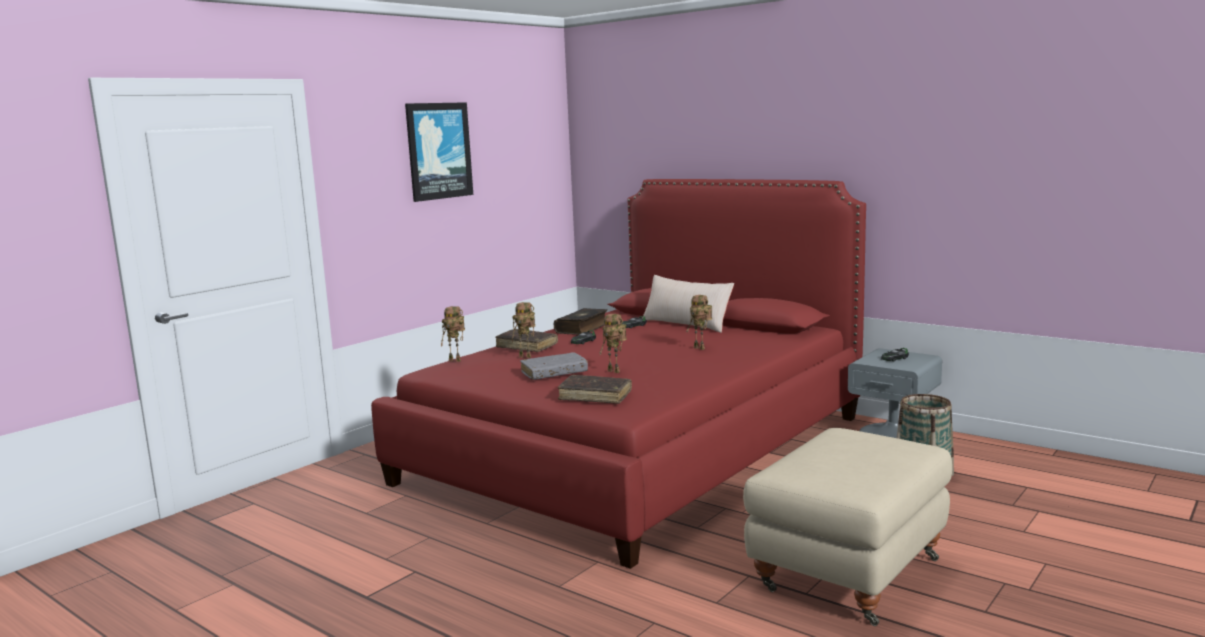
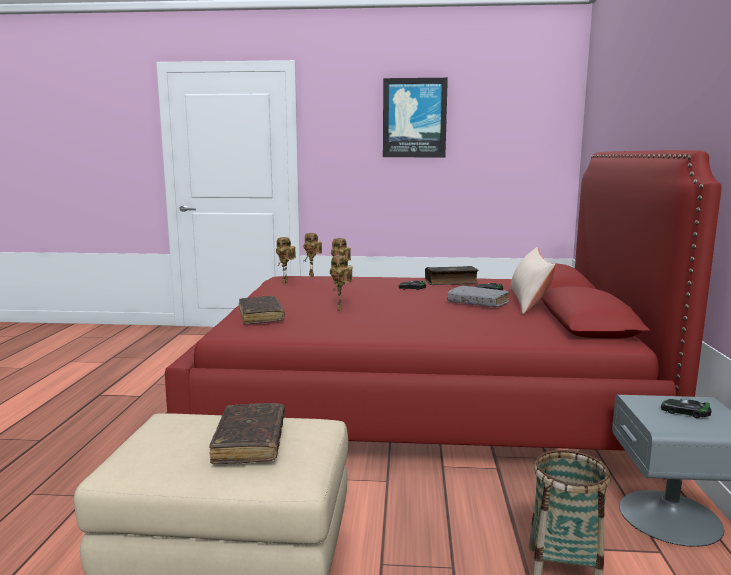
camera: 55 degrees right, 0 degrees up
brown book [495,329,558,352] -> brown book moved to [209,403,285,464]
grey book [520,352,588,380] -> grey book moved to [447,285,509,307]
toy robot [687,295,712,350] -> toy robot moved to [276,237,296,284]

